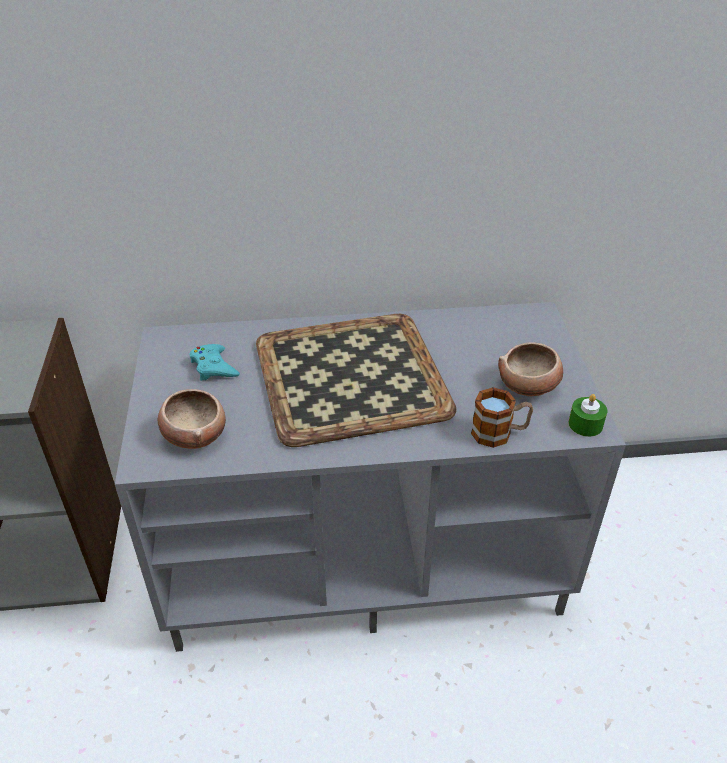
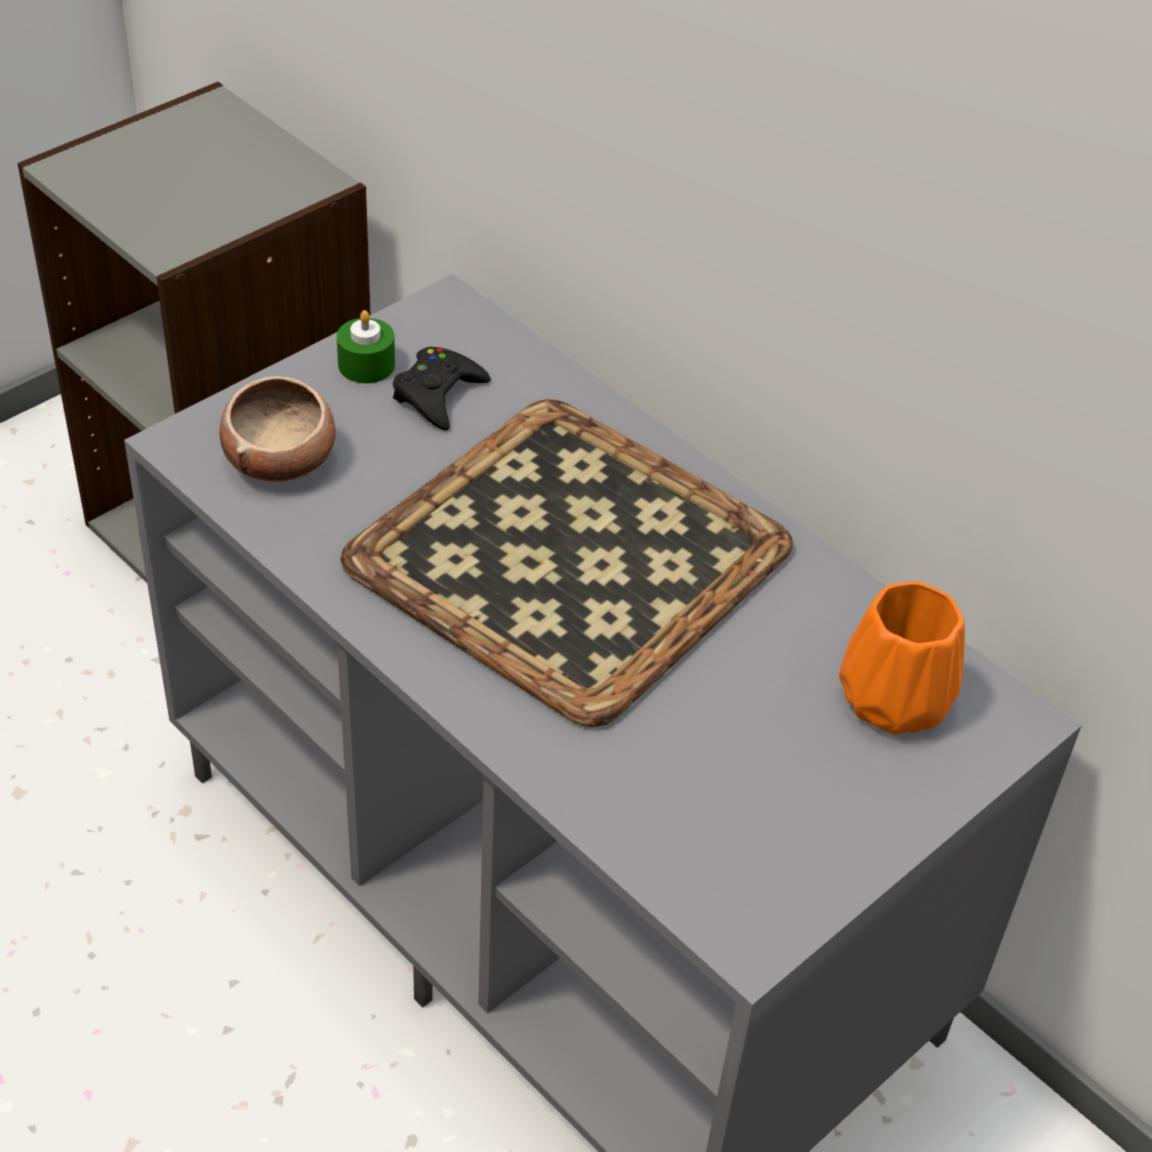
camera: 50 degrees right, 5 degrees up
turquoise game controller [189,344,240,381] -> black game controller [393,347,491,431]
mug [471,387,533,448] -> none
bowl [498,342,563,396] -> none
green candle [569,394,607,437] -> green candle moved to [337,310,395,383]
none -> orange vase [839,582,965,735]

